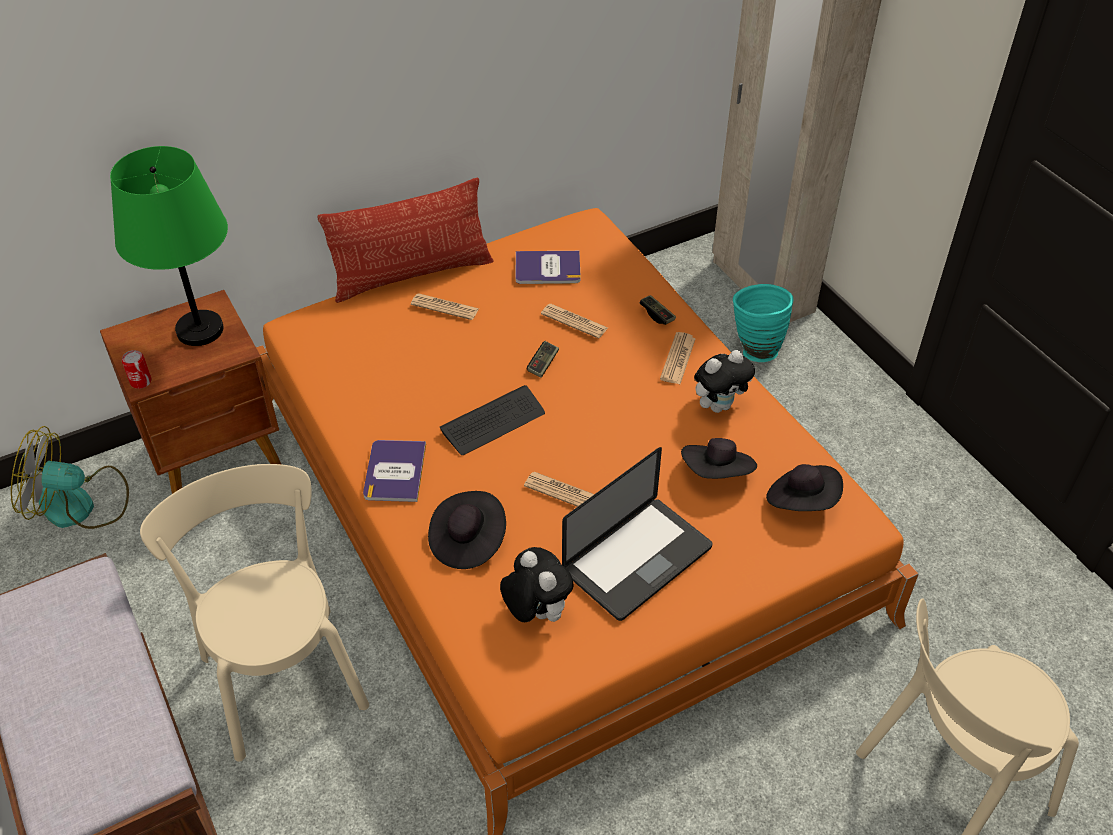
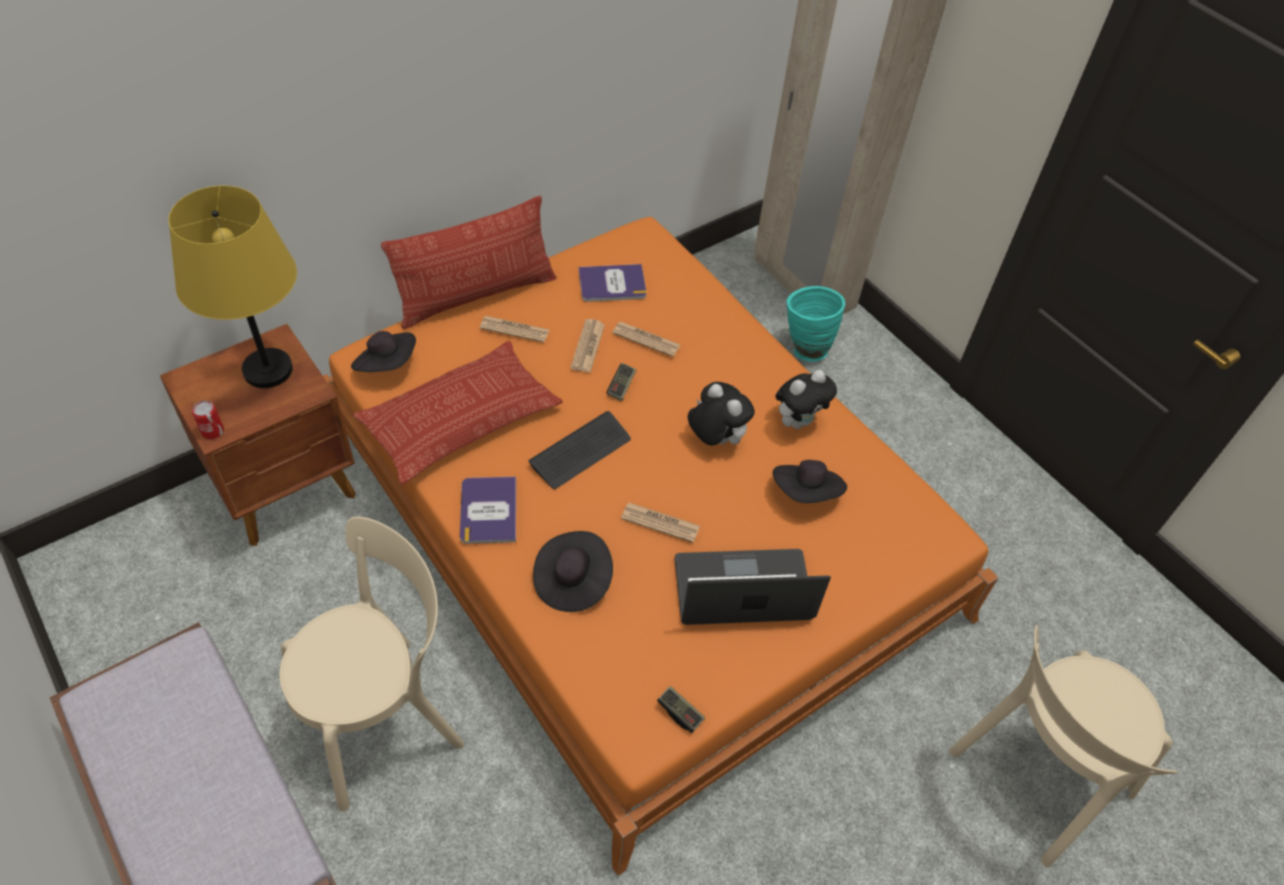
camera: 10 degrees left, 5 degrees up
fan [11,426,129,529] -> none
green table lamp [110,146,228,346] -> yellow table lamp [169,186,297,388]
beige chair [140,464,369,762] -> beige chair turned 90 degrees clockwise [279,517,465,811]
plush toy [500,547,574,622] -> plush toy moved to [688,382,755,446]
laptop [562,447,713,621] -> laptop turned 135 degrees counterclockwise [675,549,831,625]
game controller [639,295,676,325] -> game controller moved to [657,686,705,733]
newspaper [660,332,696,384] -> newspaper moved to [570,319,605,373]
black hat [766,464,843,511] -> black hat moved to [351,331,416,372]
none -> pillow [354,341,563,485]

